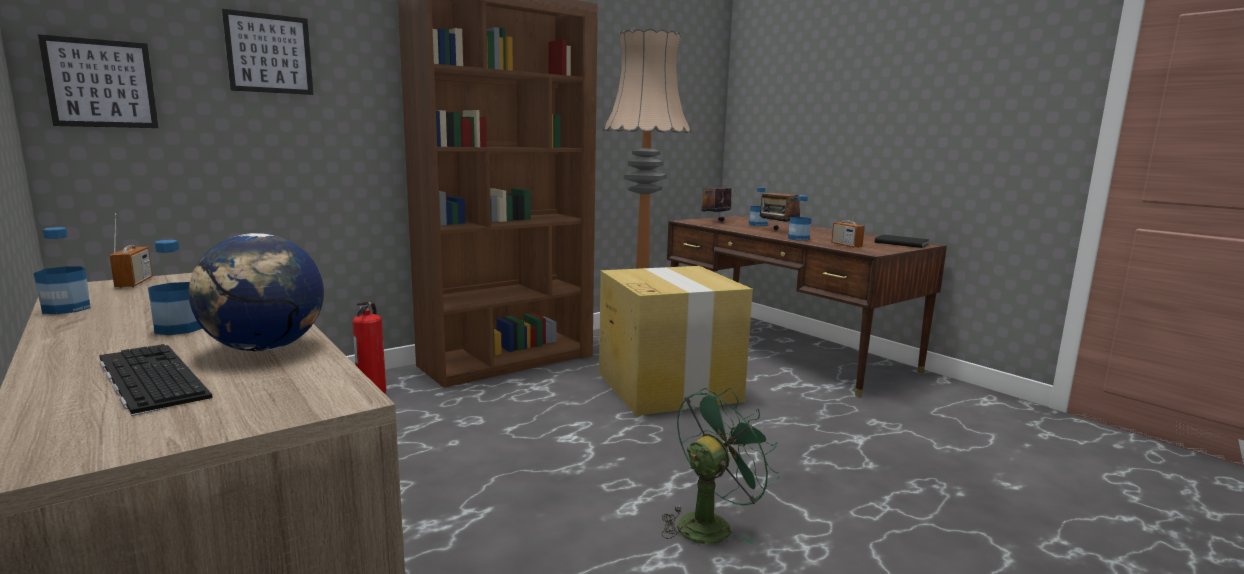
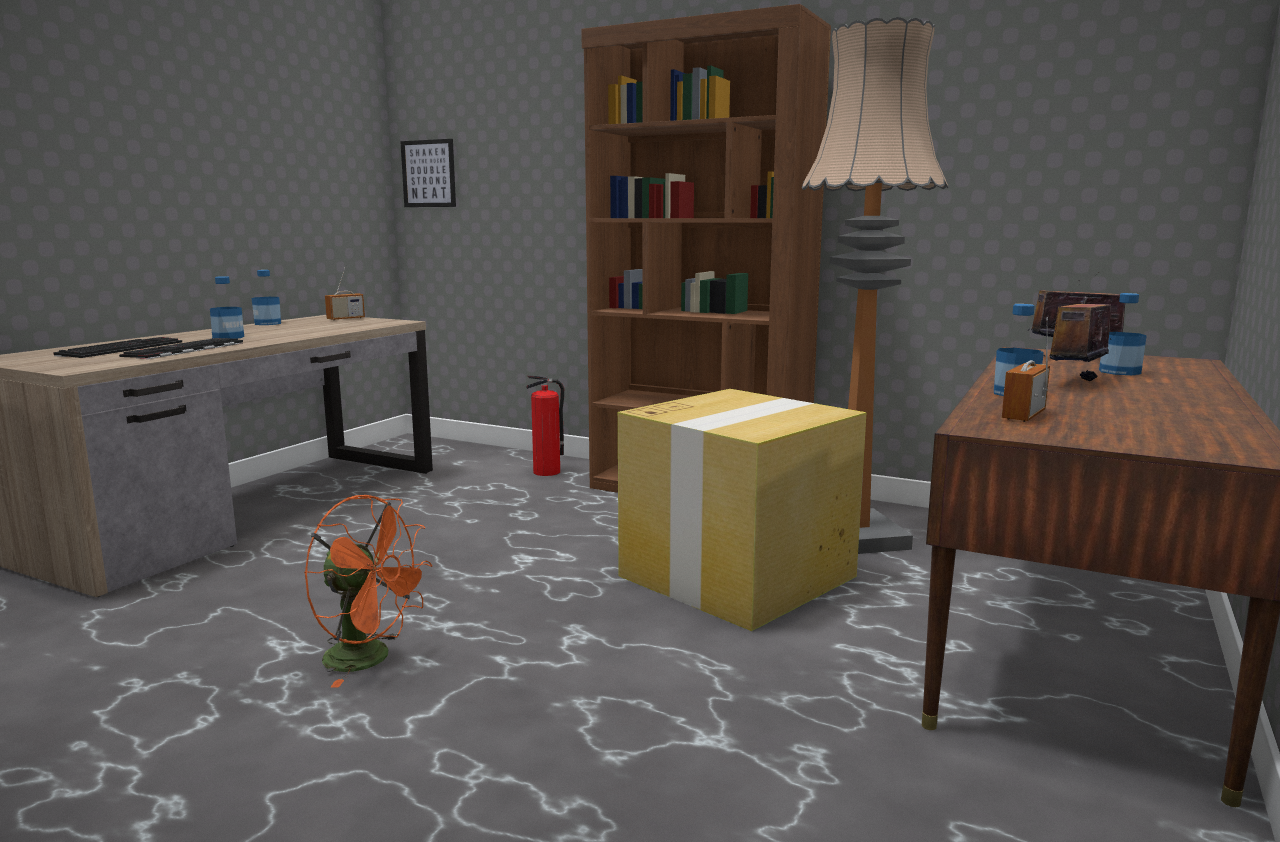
camera: 65 degrees right, 0 degrees up
globe [188,233,324,351] -> keyboard [119,338,243,359]
picture [222,9,313,95] -> none
green fan [661,388,780,544] -> orange fan [304,495,432,688]
black book [875,235,930,248] -> none

